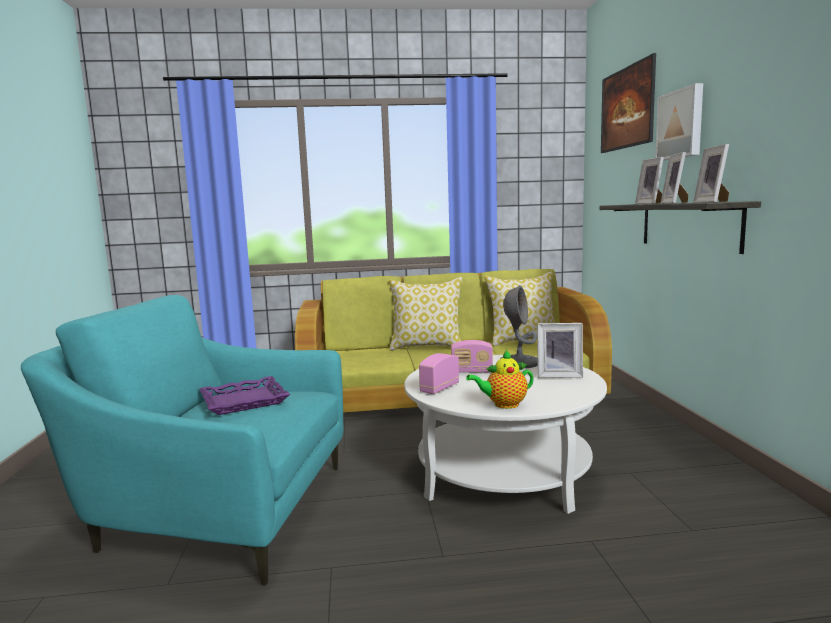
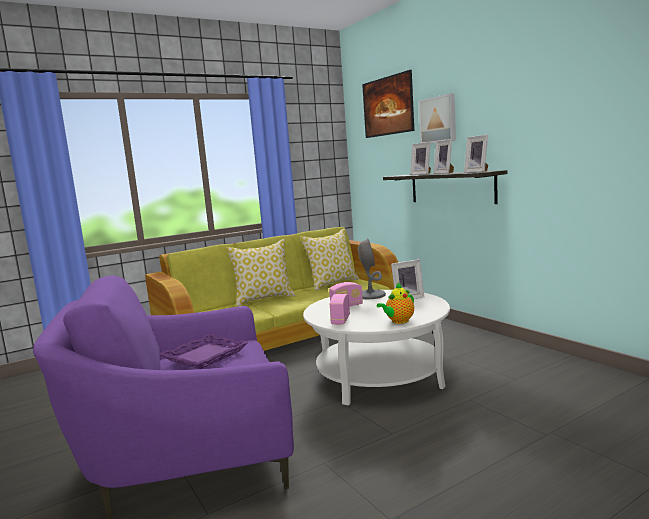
camera: 25 degrees left, 0 degrees up
turquoise armchair [21,295,343,586] -> purple armchair [33,276,294,517]

